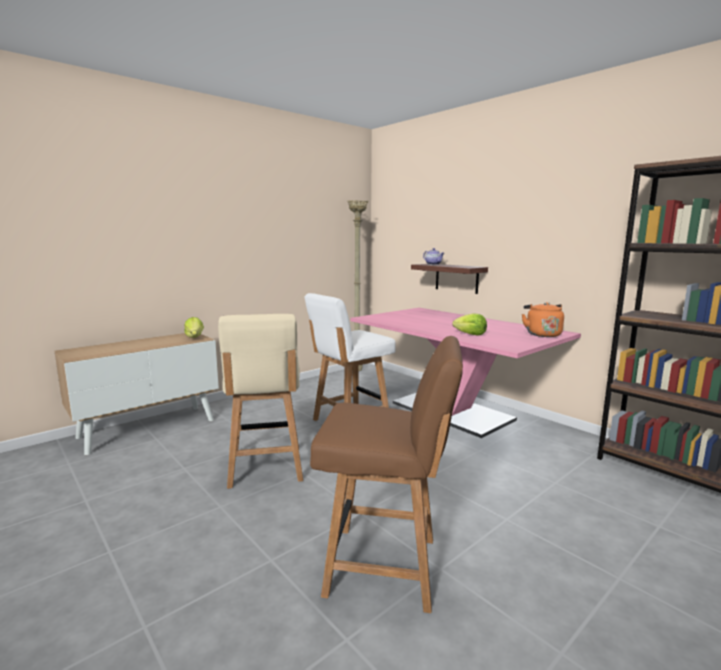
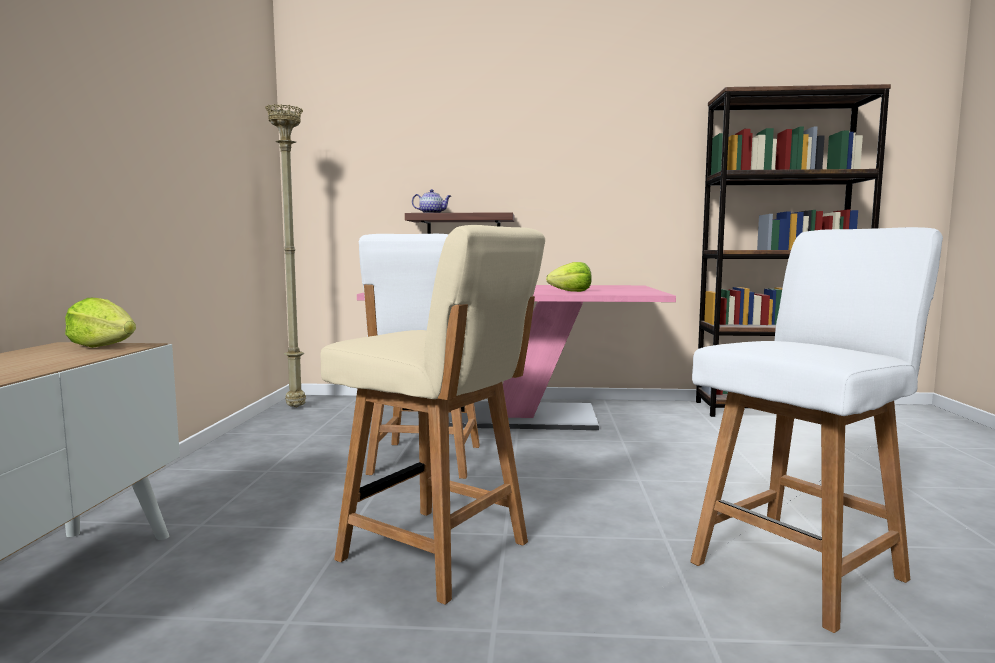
camera: 45 degrees left, 5 degrees down
brown chair [310,336,463,613] -> white chair [690,227,943,633]
orange kettle [522,302,564,337] -> none

